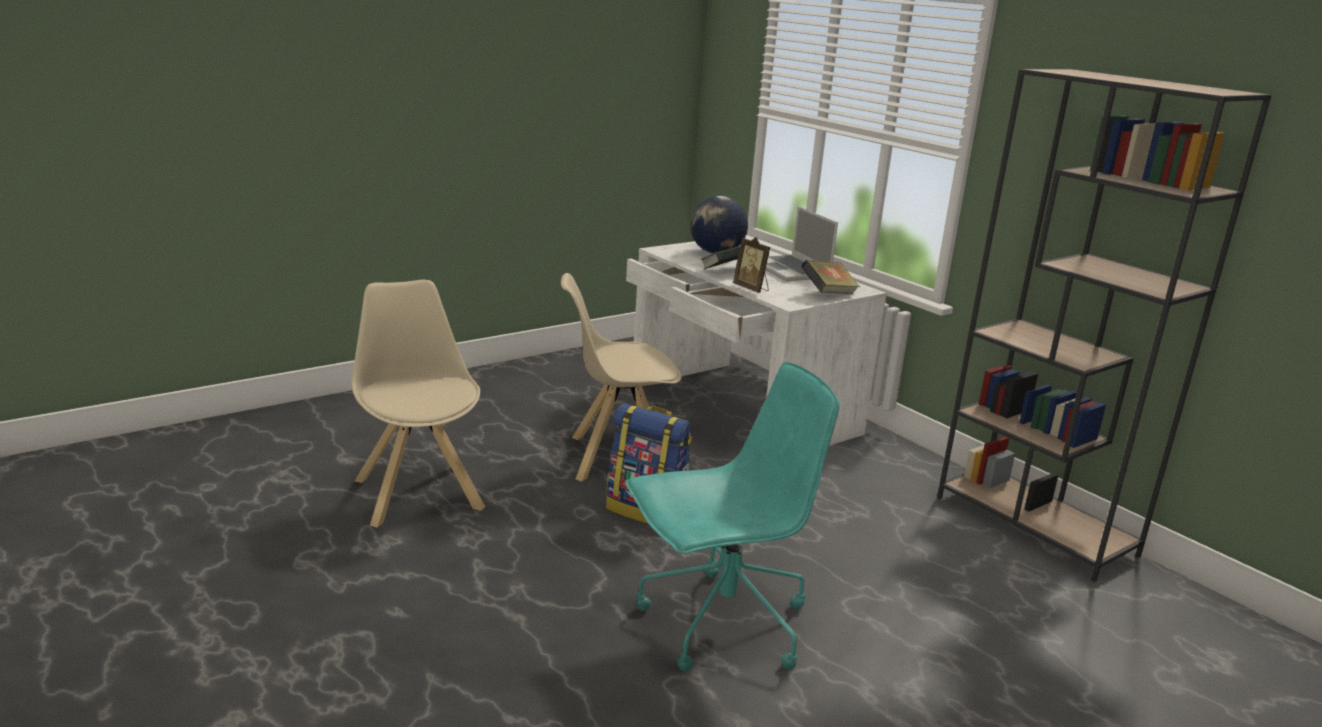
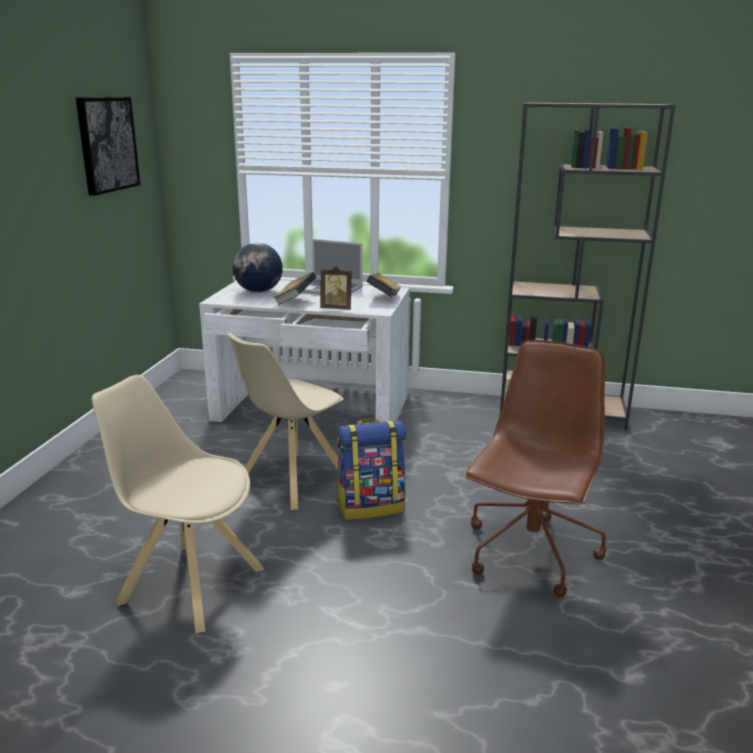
camera: 40 degrees left, 0 degrees up
turquoise office chair [625,362,839,671] -> brown office chair [464,340,607,597]
none -> picture [76,97,140,196]

